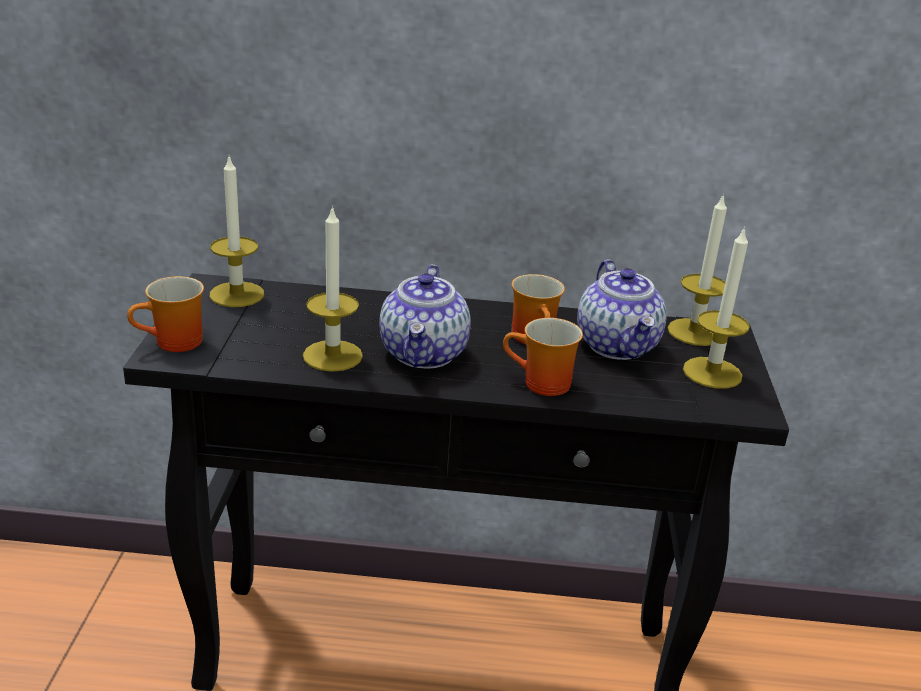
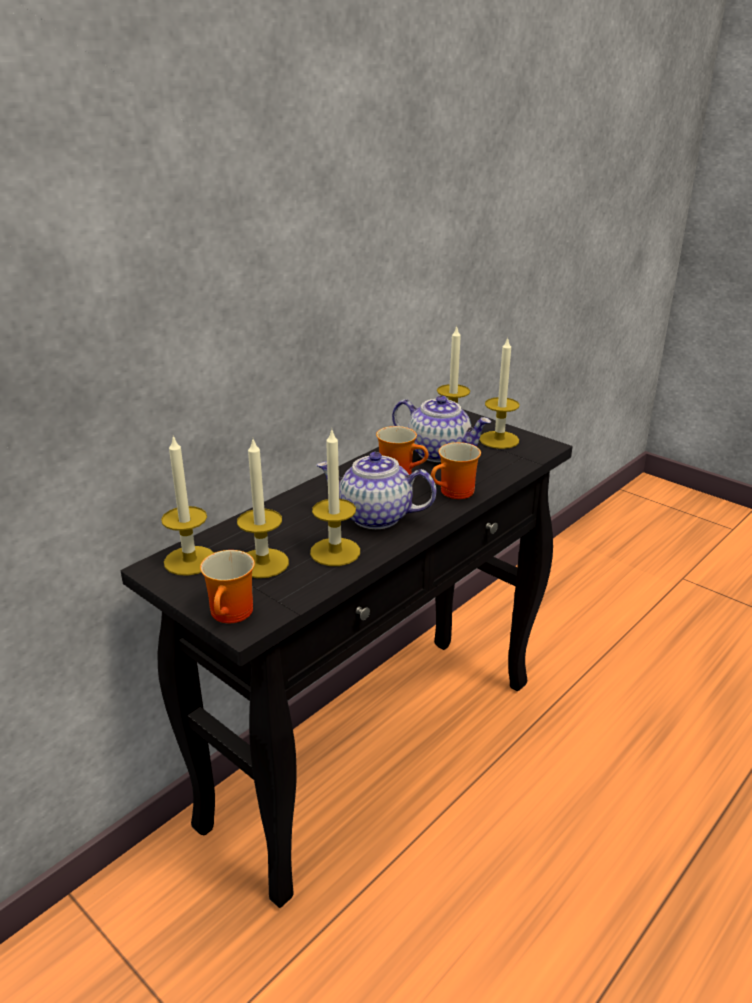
camera: 50 degrees left, 0 degrees up
teapot [379,265,471,369] -> teapot turned 150 degrees clockwise [317,452,436,529]
none -> candle [237,439,289,578]

